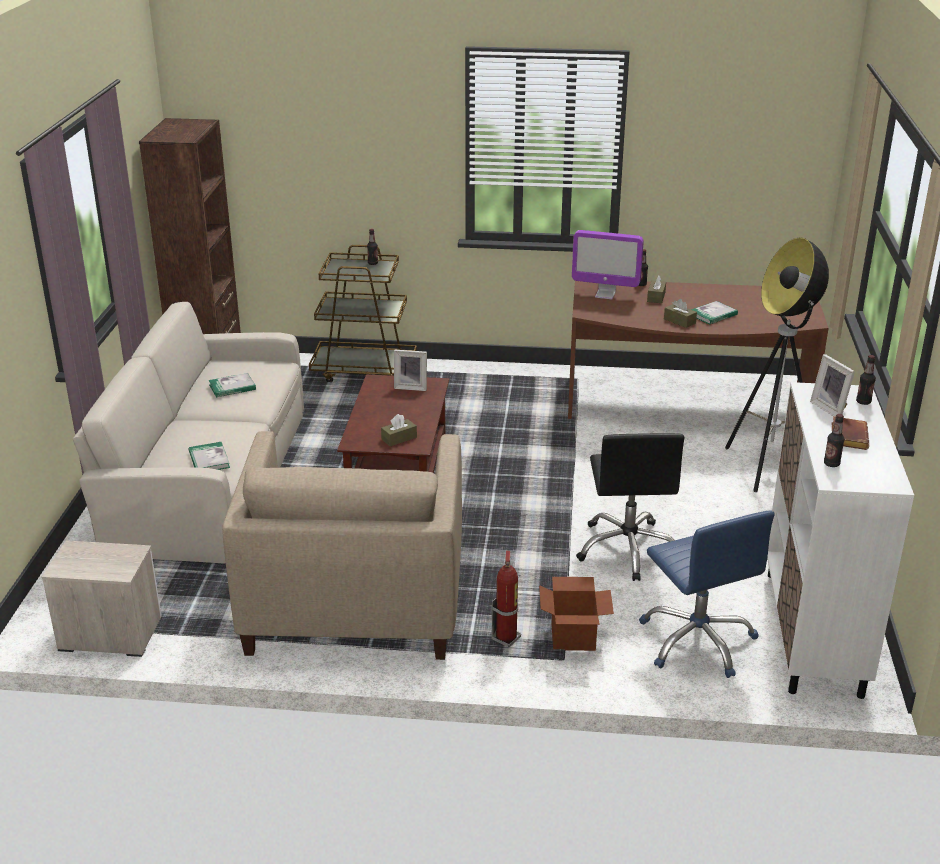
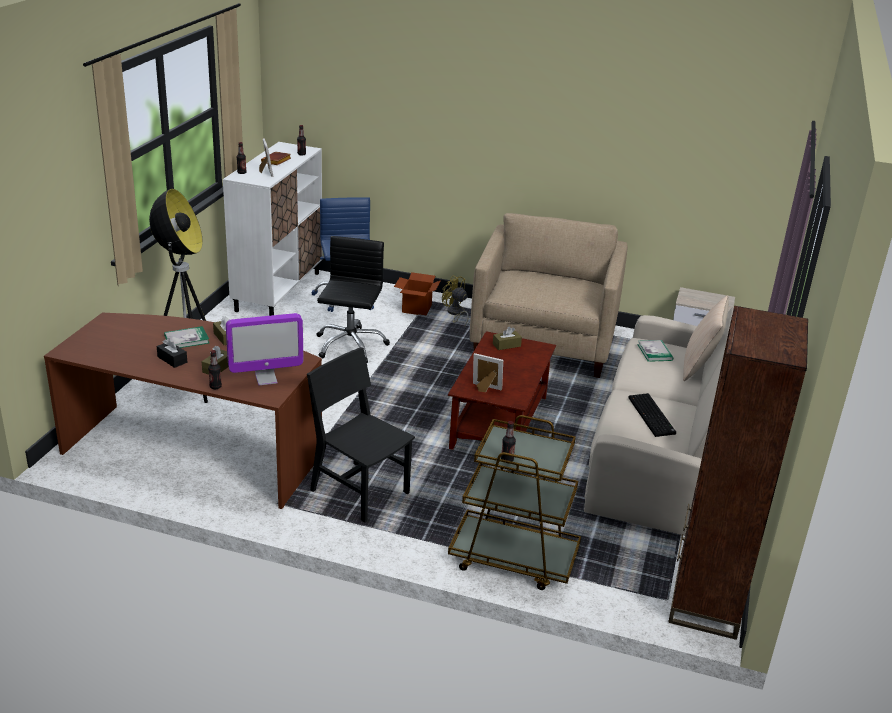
camera: 170 degrees left, 0 degrees up
book [209,373,256,397] -> keyboard [628,393,676,437]
fire extinguisher [492,551,521,647] -> yellow fan [442,275,469,327]
monitor [572,230,644,299] -> monitor turned 135 degrees clockwise [226,313,303,385]
none -> black tissue box [157,338,187,368]
none -> black chair [307,347,415,523]
none -> beige pillow [683,295,729,381]

